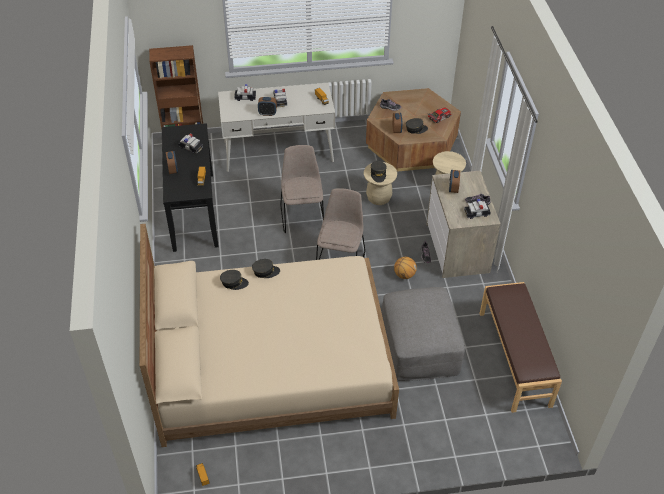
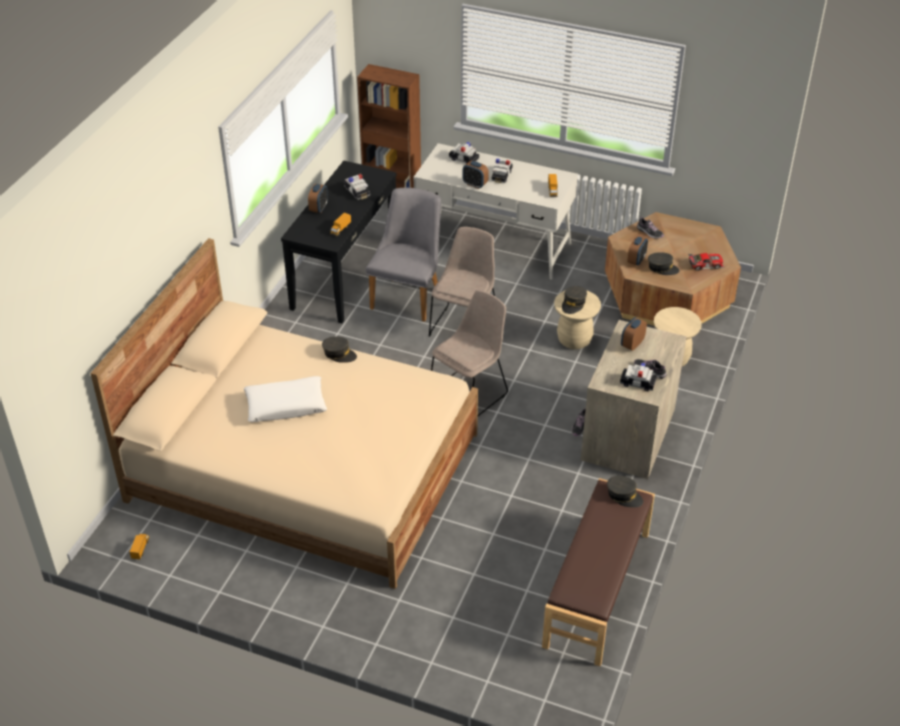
camera: 30 degrees right, 5 degrees down
grey cap [220,270,249,290] -> grey cap moved to [607,476,643,508]
grey ottoman [381,287,465,381] -> none
basketball [394,257,417,279] -> none
none -> white pillow [244,376,327,422]
none -> grey chair [366,188,441,322]

